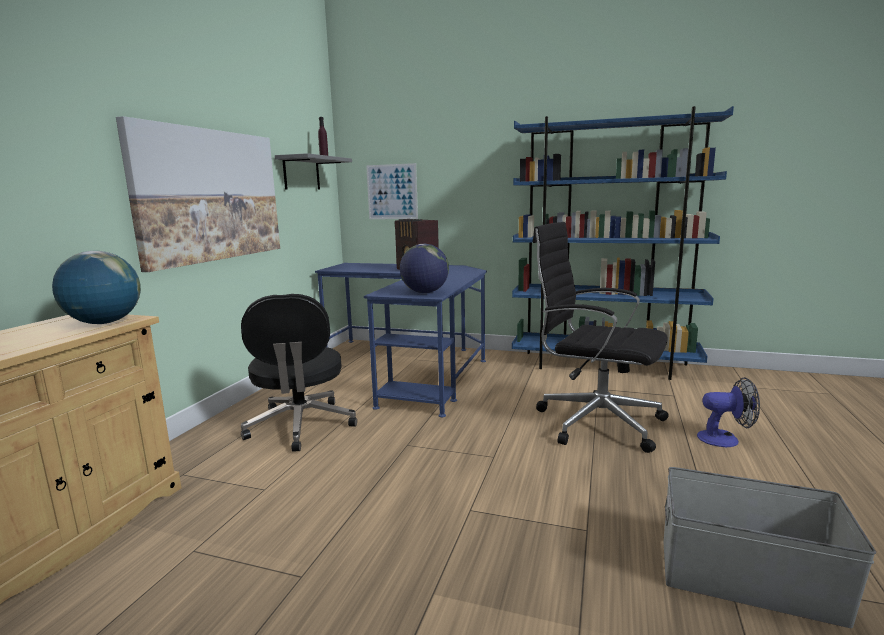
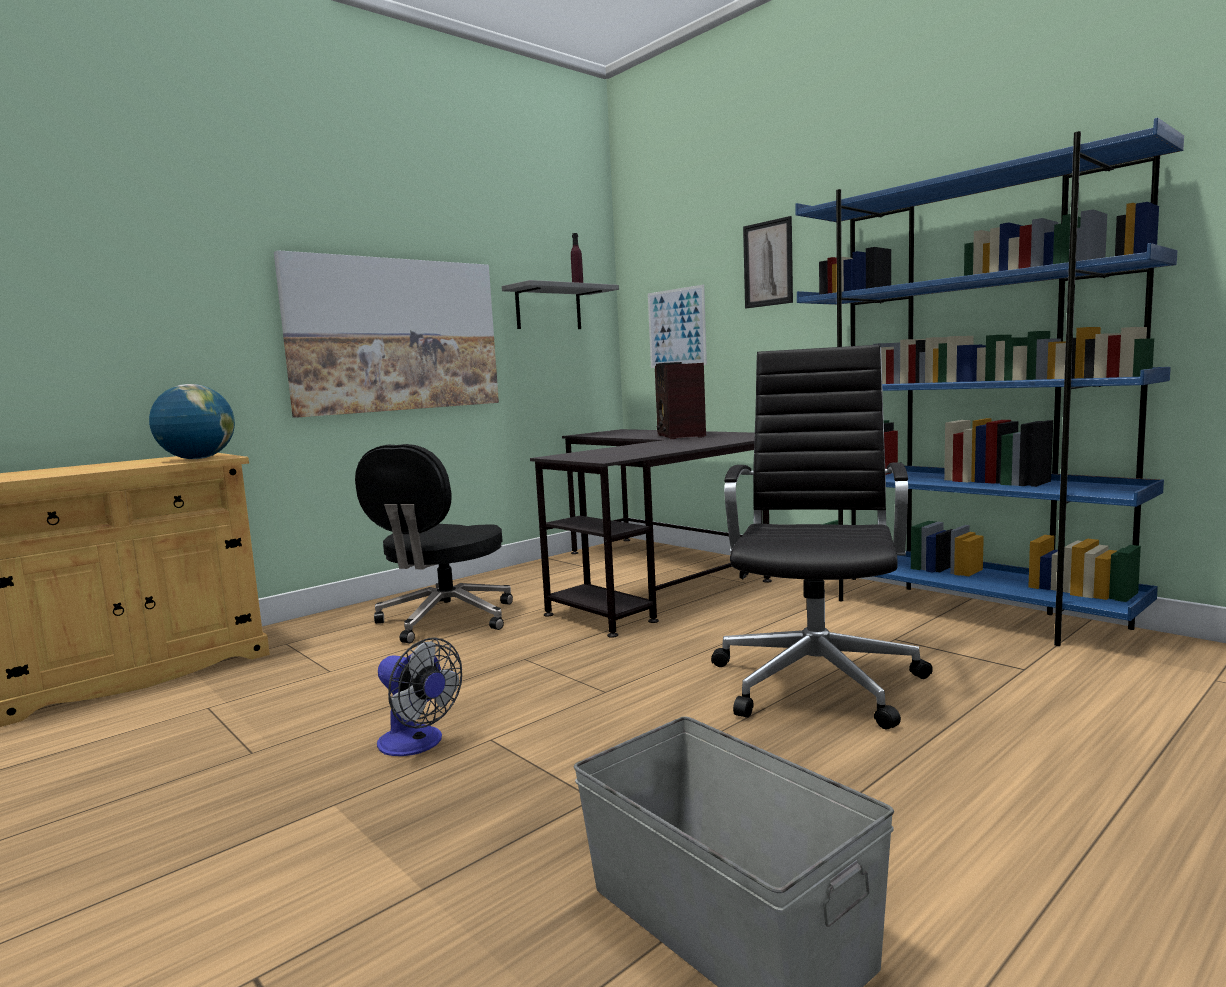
camera: 30 degrees right, 5 degrees down
blue desk [315,263,487,417] -> black desk [530,429,772,638]
globe [400,244,449,293] -> none
black office chair [533,222,669,453] -> black office chair turned 45 degrees clockwise [711,345,933,729]
fan [697,377,760,447] -> fan moved to [377,637,462,756]
none -> picture [743,216,793,308]

